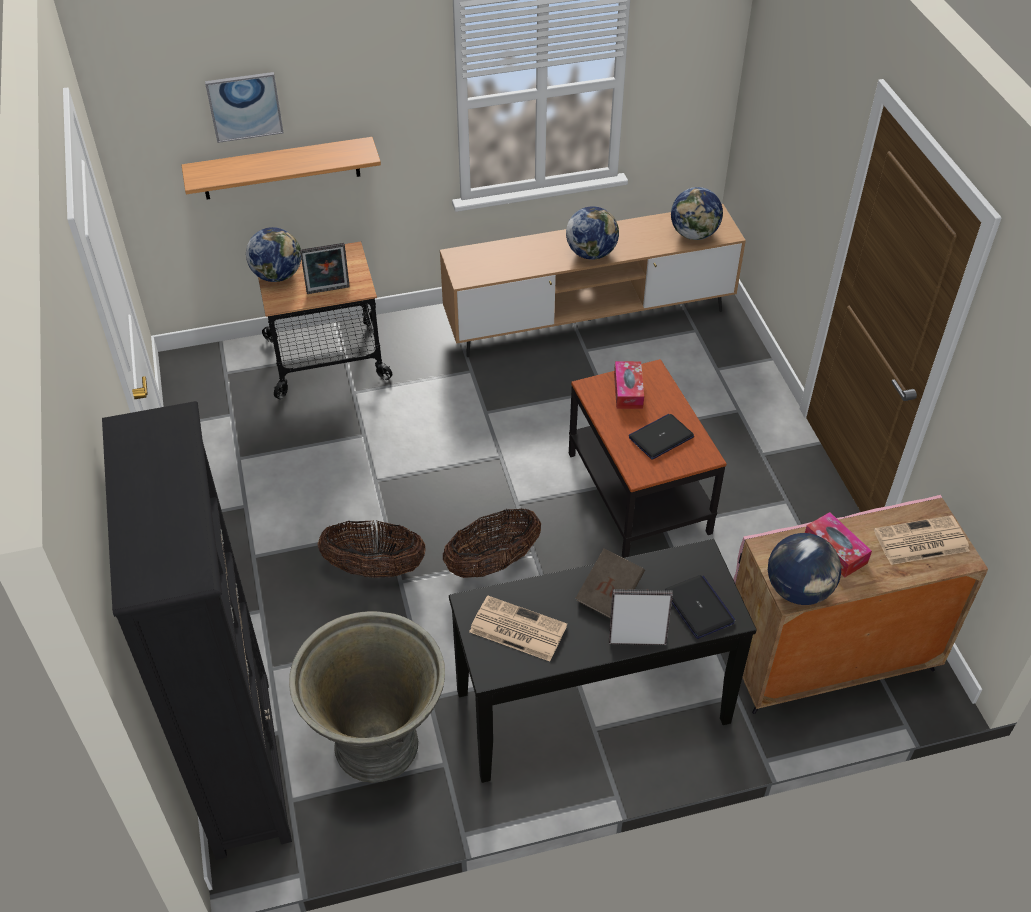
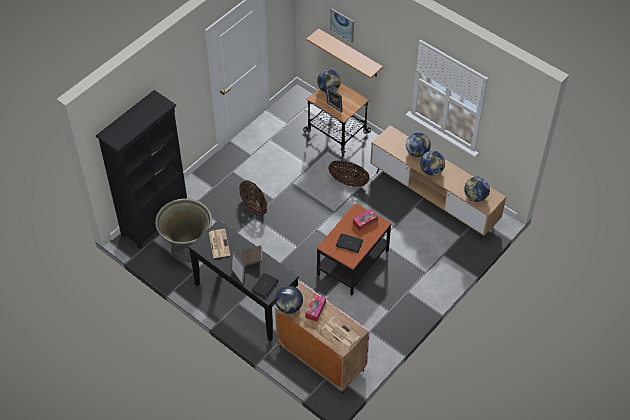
camera: 55 degrees right, 5 degrees up
basket [443,508,541,578] -> basket moved to [328,161,370,187]
none -> globe [406,133,431,157]

